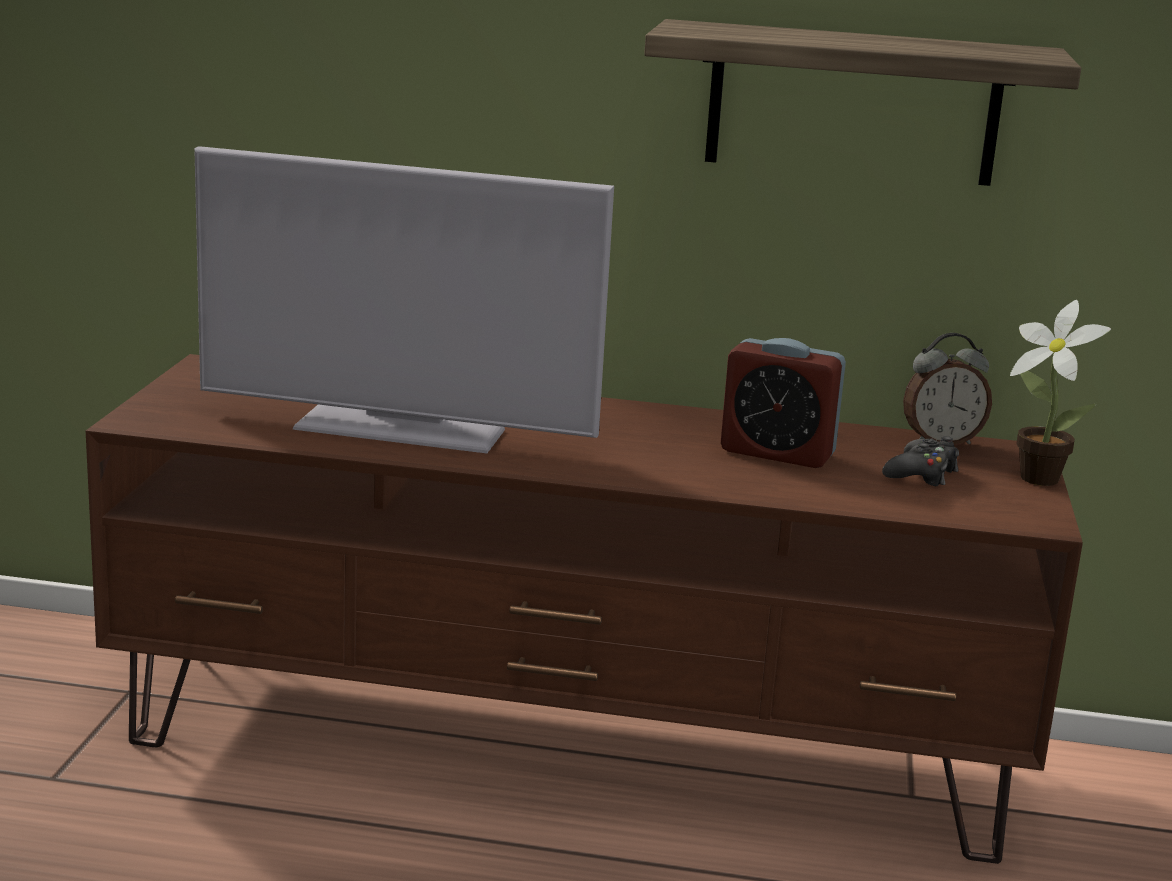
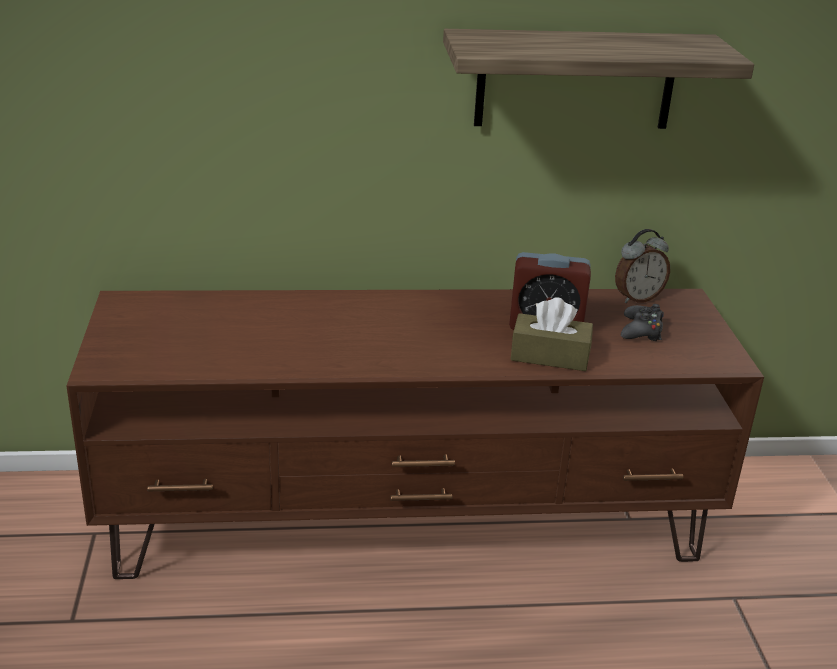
camera: 15 degrees left, 10 degrees up
television [194,146,614,453] -> none
potted plant [1010,300,1111,486] -> none
none -> brown tissue box [511,297,593,371]

